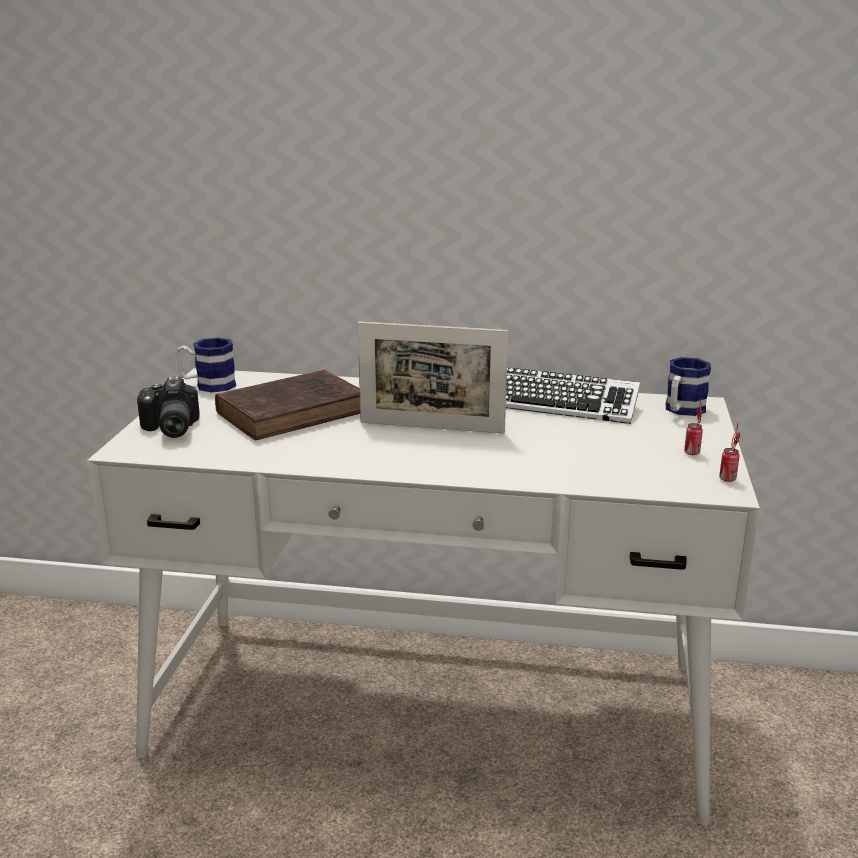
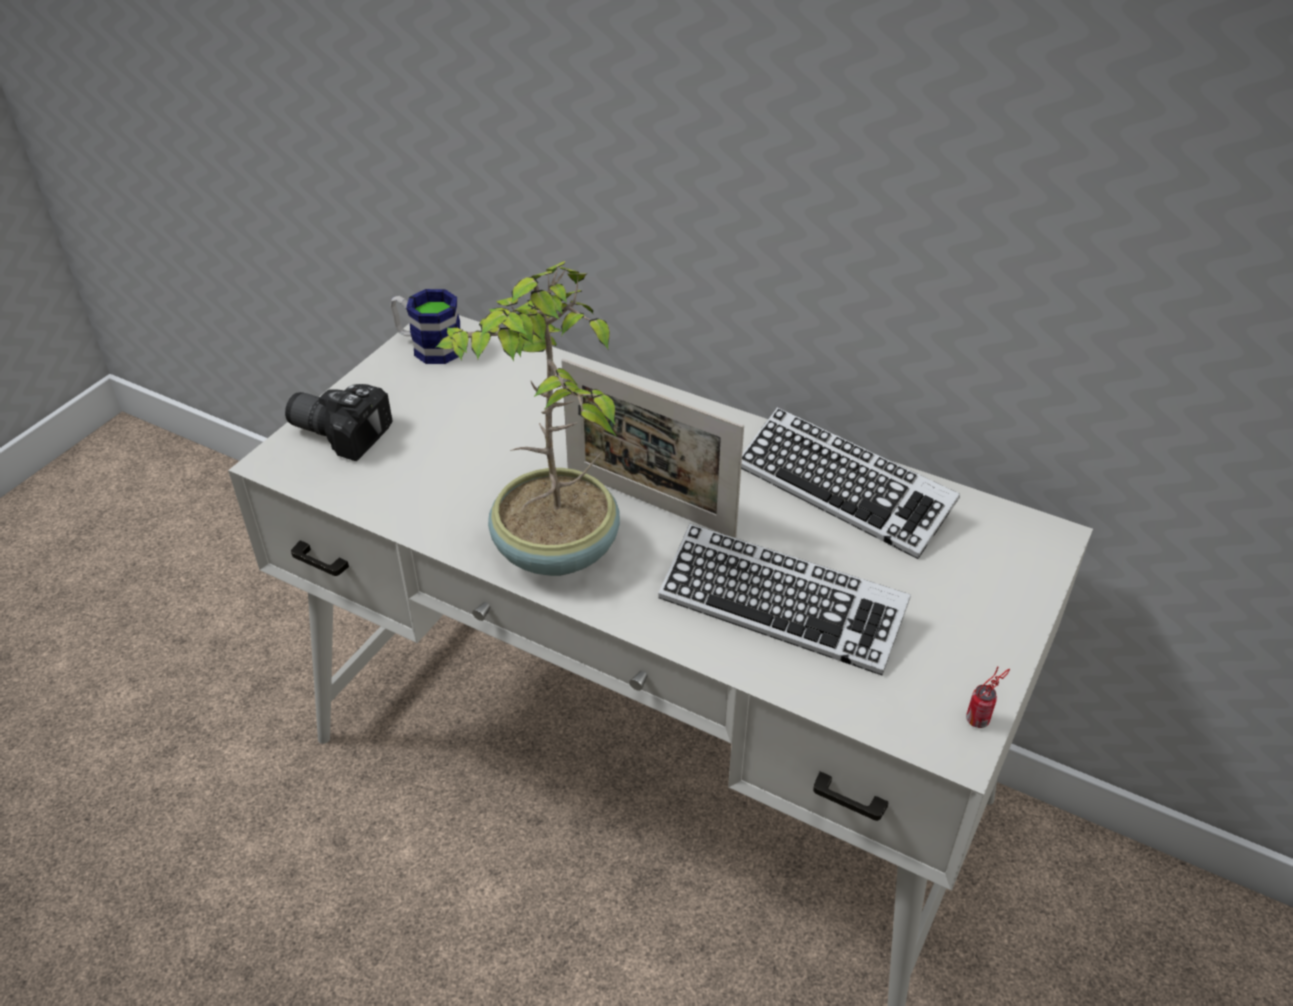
camera: 20 degrees right, 20 degrees up
camera [137,376,200,438] -> camera turned 105 degrees clockwise [285,384,392,461]
brown book [215,370,360,440] -> none
mug [665,357,711,416] -> none
can [684,399,703,455] -> none
none -> potted plant [435,261,620,576]
none -> keyboard [658,524,911,675]

